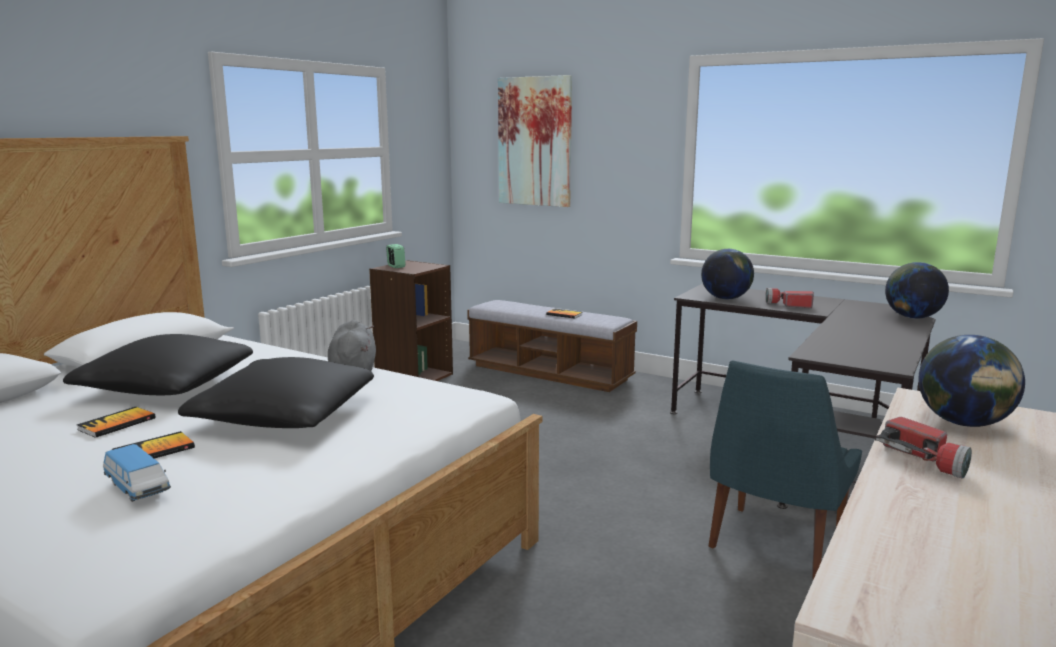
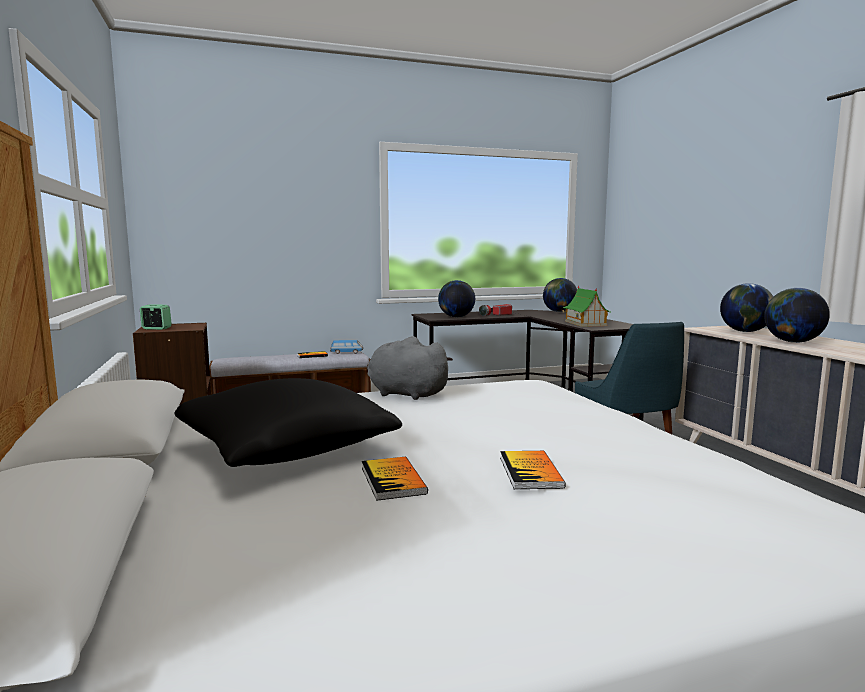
camera: 50 degrees left, 5 degrees down
toy car [103,444,171,502] -> toy car moved to [330,340,363,354]
black pillow [178,357,374,428] -> none
picture [498,75,572,207] -> none
flashlight [875,417,972,479] -> globe [764,288,830,343]
none -> toy house [562,285,610,327]

